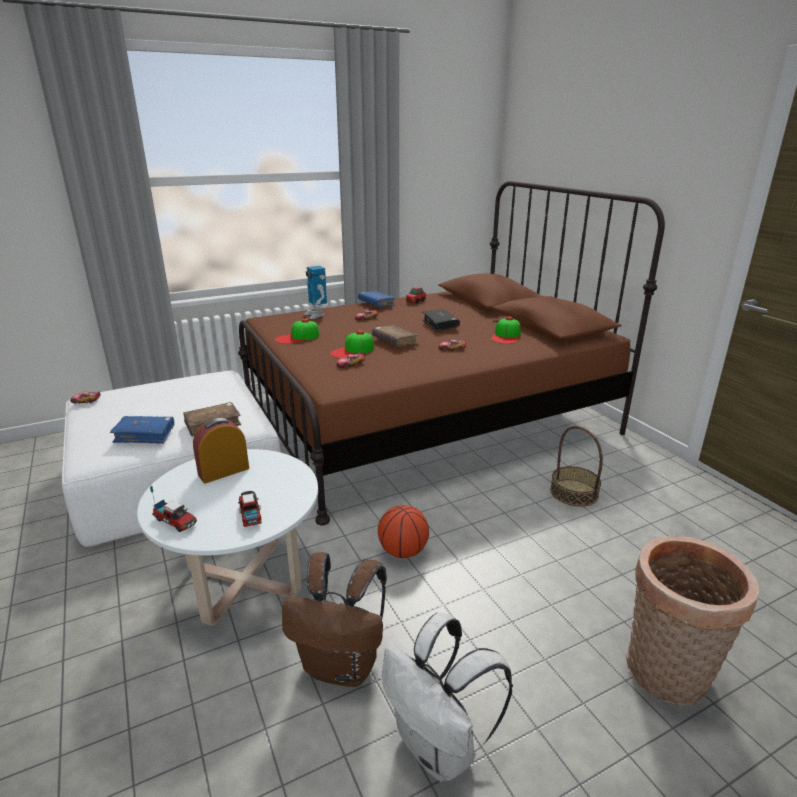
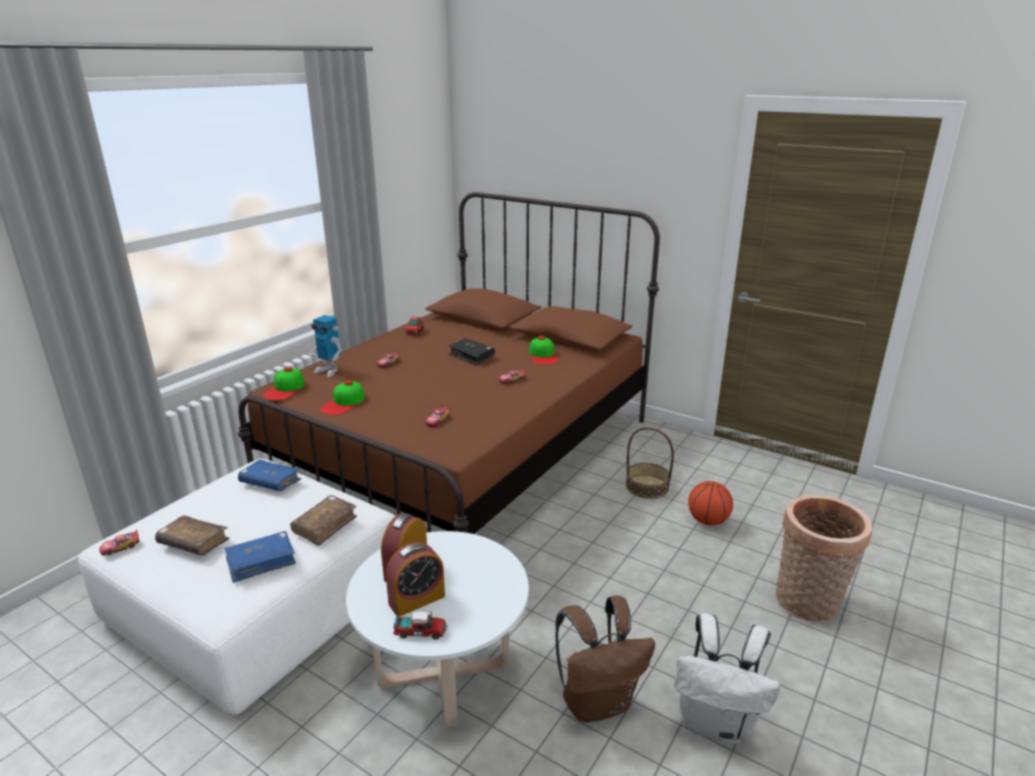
camera: 30 degrees left, 0 degrees up
toy truck [238,491,262,527] -> none
cap [330,330,374,358] -> cap moved to [263,367,305,400]
blue book [358,291,396,307] -> blue book moved to [238,460,301,492]
brown book [372,325,419,347] -> brown book moved to [155,515,230,556]
basketball [378,505,429,558] -> basketball moved to [688,481,733,526]
none -> alarm clock [386,542,445,617]

